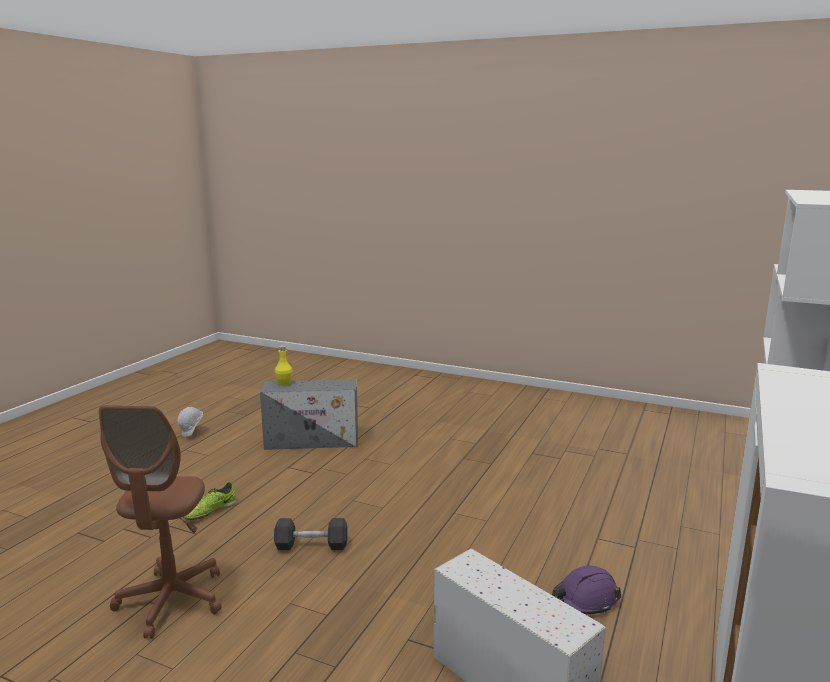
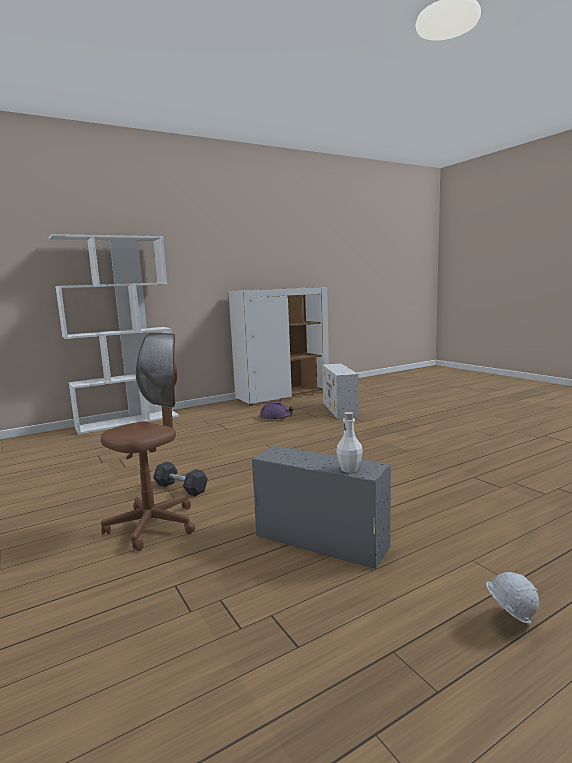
camera: 145 degrees left, 5 degrees down
brown office chair [99,405,221,639] -> brown office chair moved to [101,333,195,551]
shoe [183,482,237,520] -> none
grey dumbbell [274,518,348,550] -> grey dumbbell moved to [153,462,208,496]
yellow bottle [275,346,293,386] -> white bottle [336,412,363,473]

